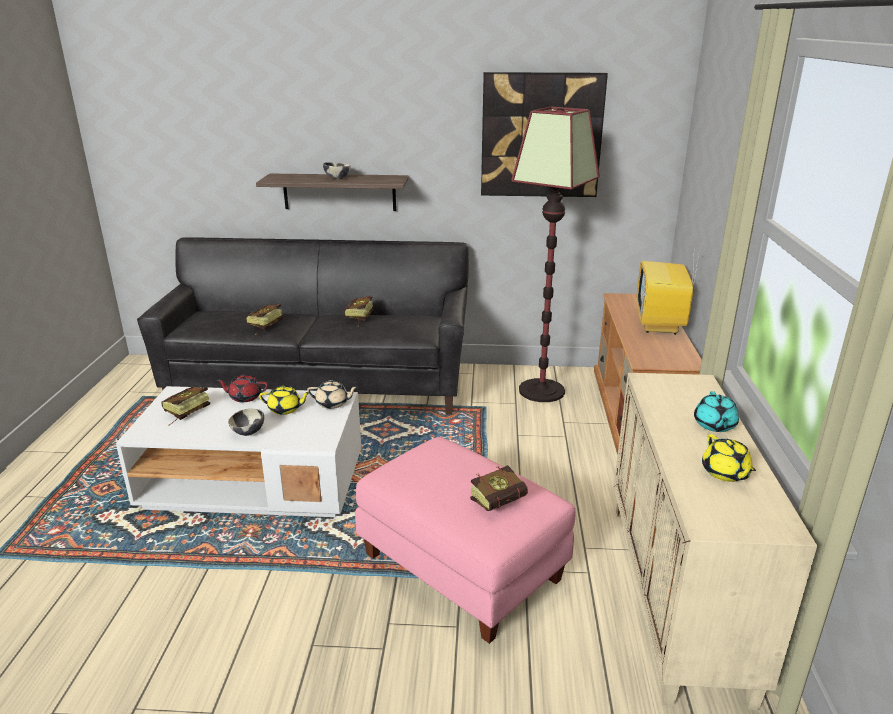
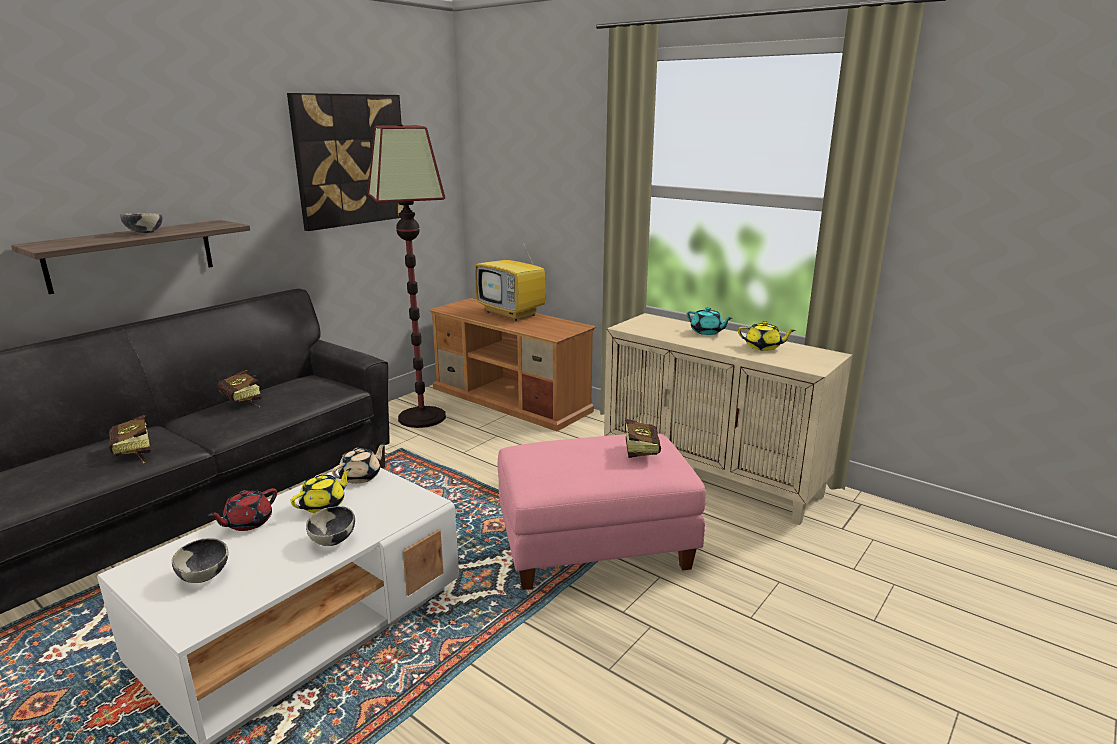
camera: 55 degrees left, 5 degrees down
book [161,386,210,426] -> bowl [172,538,228,583]

